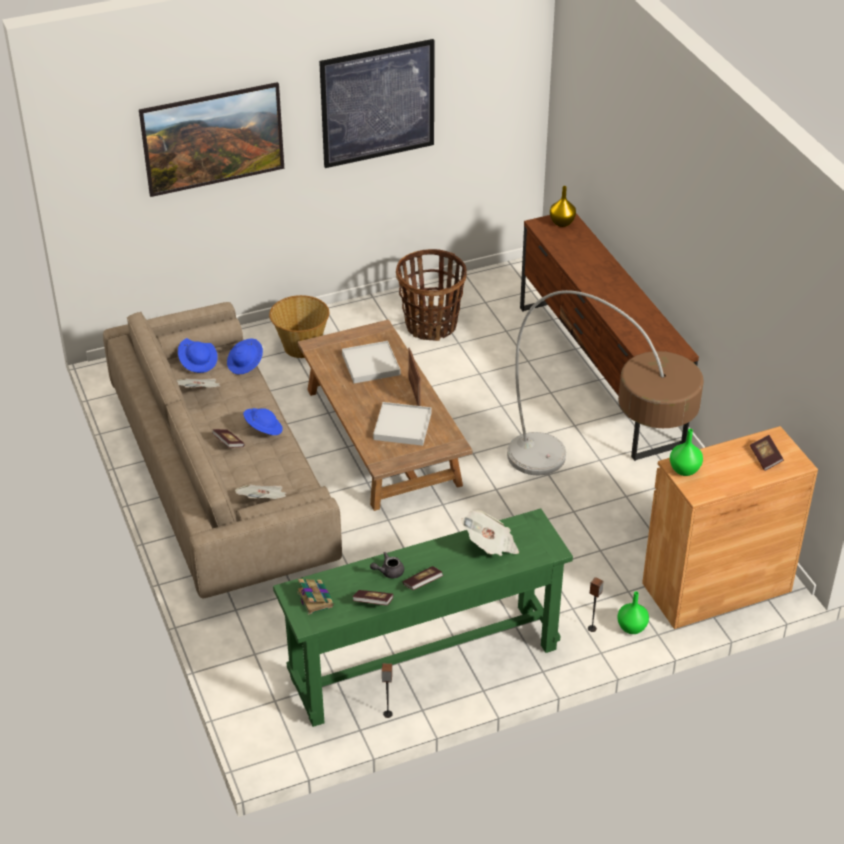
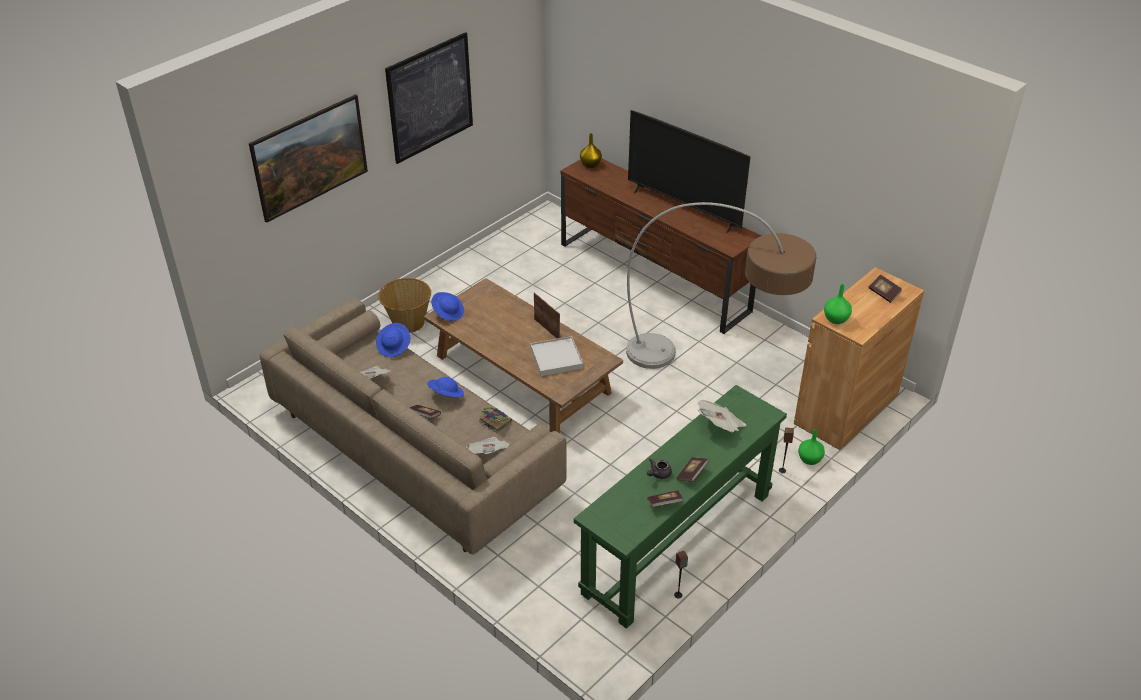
camera: 25 degrees left, 0 degrees up
blue hat [178,338,218,373] -> blue hat moved to [431,292,464,321]
book [297,579,334,615] -> book moved to [479,406,512,433]
white tray [342,341,400,383] -> none
basket [396,249,467,341] -> none
none -> television [628,110,750,233]

